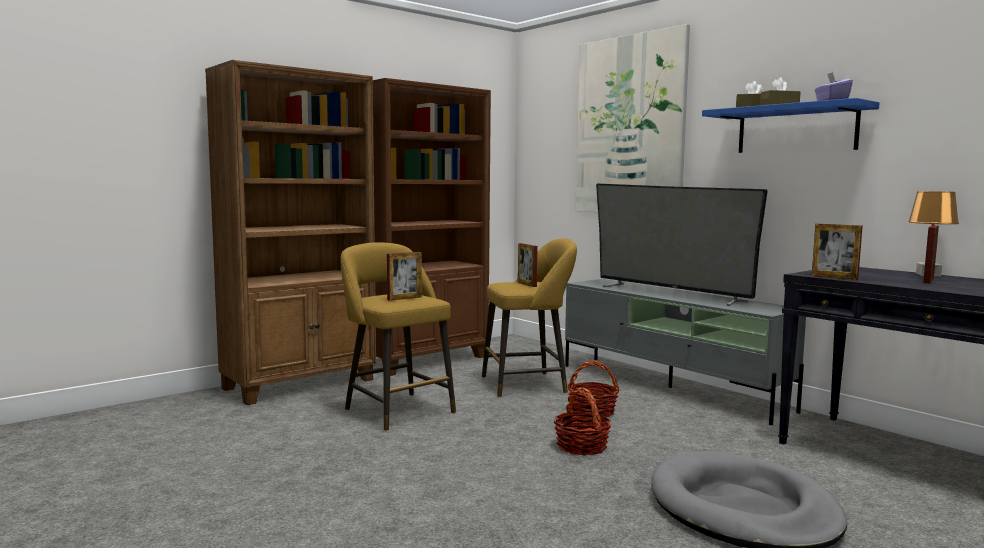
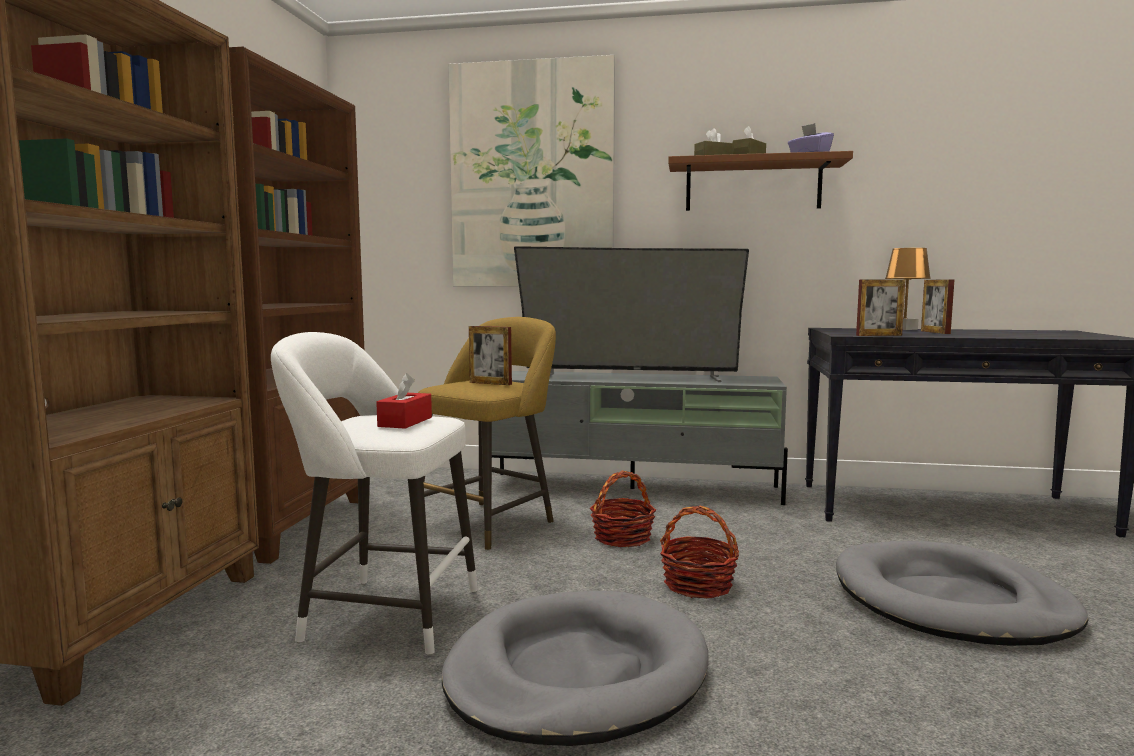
camera: 40 degrees left, 0 degrees up
yellow stool [340,242,456,431] -> white stool [271,332,478,656]
picture frame [387,252,422,301] -> red tissue box [376,373,432,429]
blue shelf [702,98,880,153] -> brown shelf [668,151,853,211]
none -> grey dog bed [442,591,709,746]

